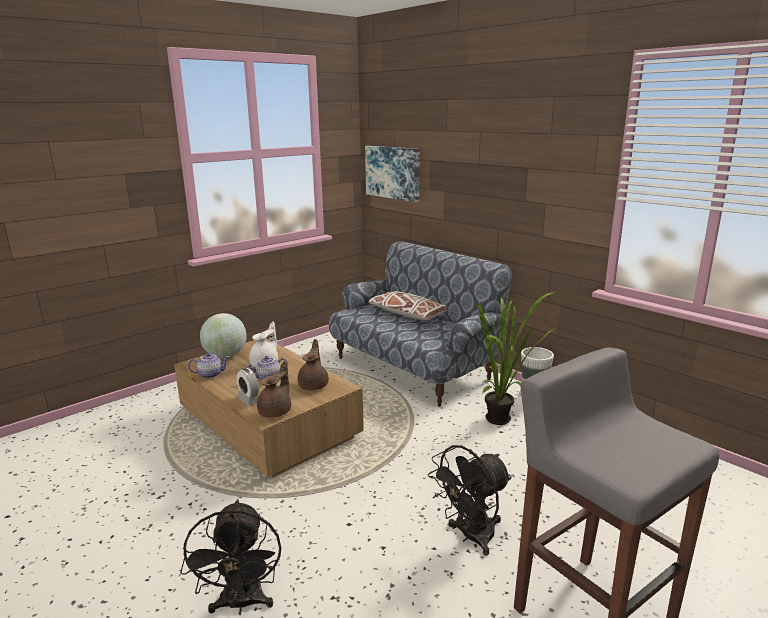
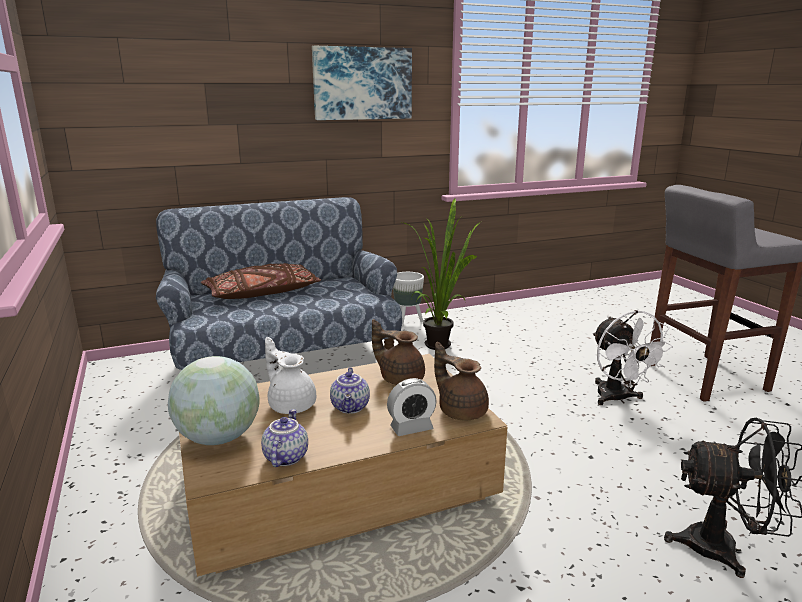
camera: 70 degrees left, 0 degrees up
picture [365,146,420,202] -> picture moved to [312,46,412,120]
white pillow [368,291,449,320] -> brown pillow [201,263,321,299]
black fan [428,445,512,556] -> white fan [593,310,673,405]

